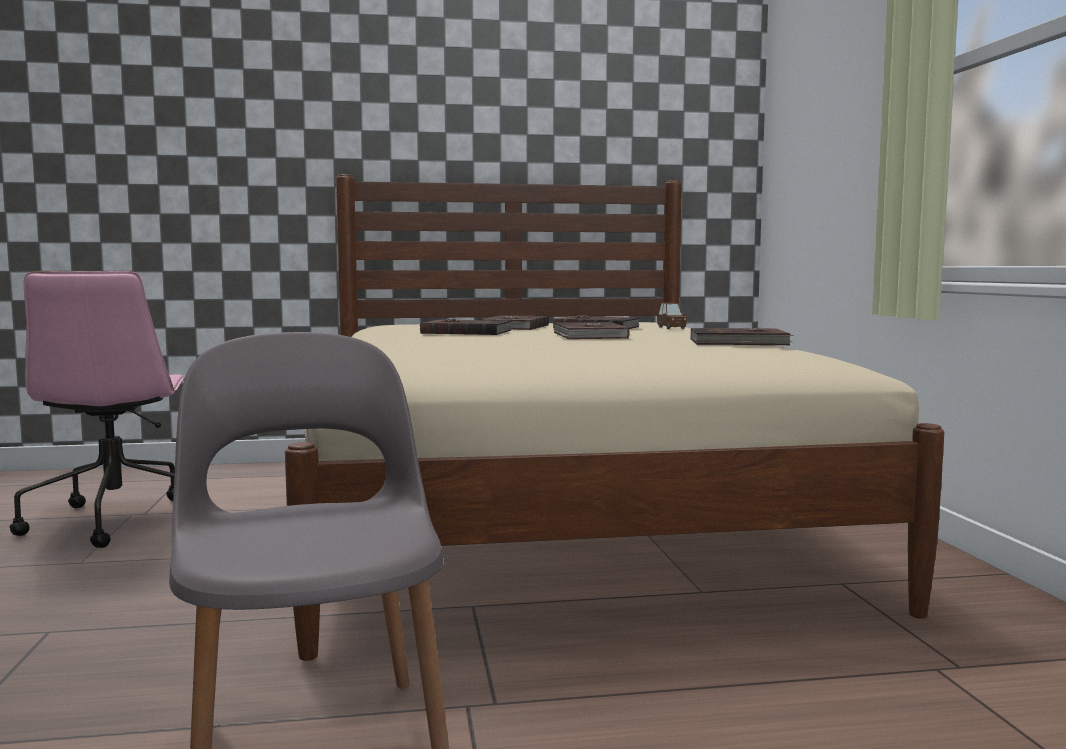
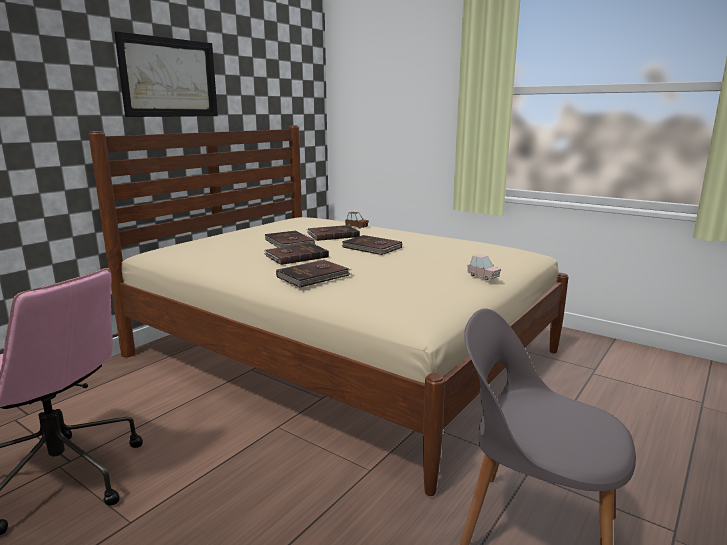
camera: 45 degrees left, 10 degrees up
brown book [691,327,794,345] -> brown book moved to [276,260,351,287]
none -> picture [114,32,218,117]
none -> pink toy car [467,254,501,280]

